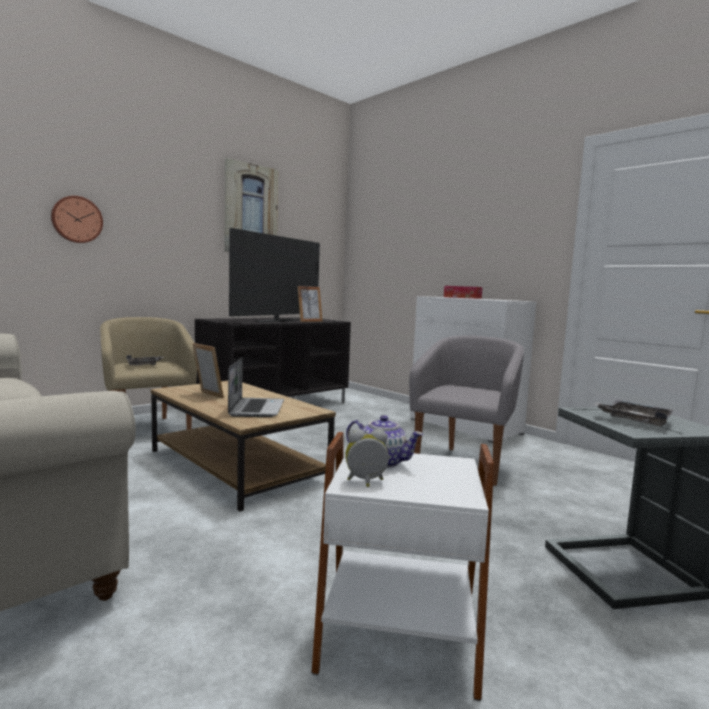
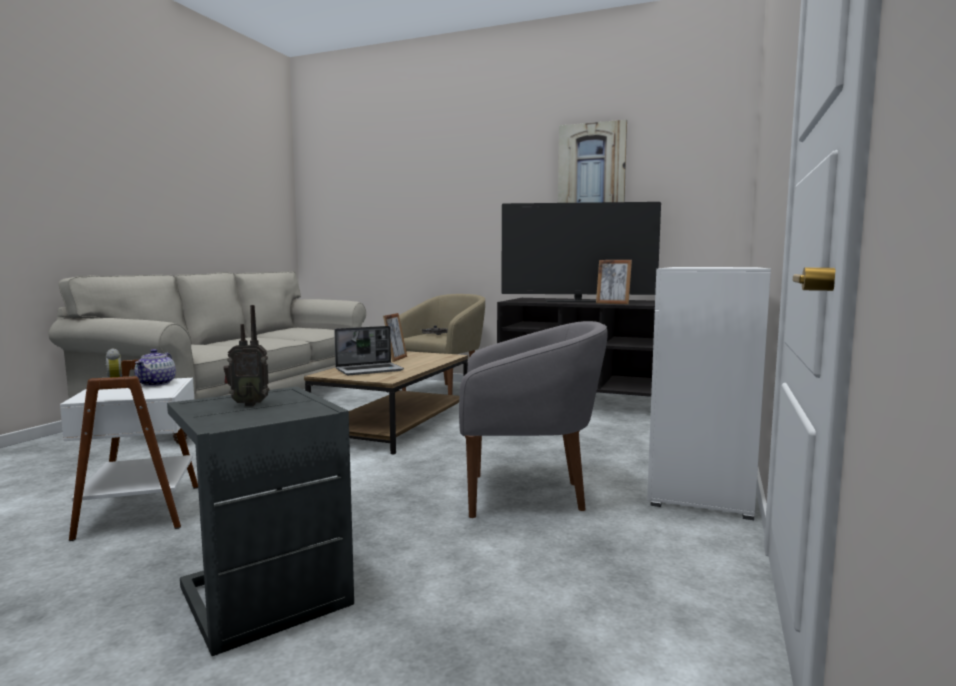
camera: 65 degrees right, 0 degrees up
wall clock [51,196,103,243] -> none
tissue box [444,286,482,299] -> none
grey tray [593,400,673,426] -> radio [224,305,270,406]

